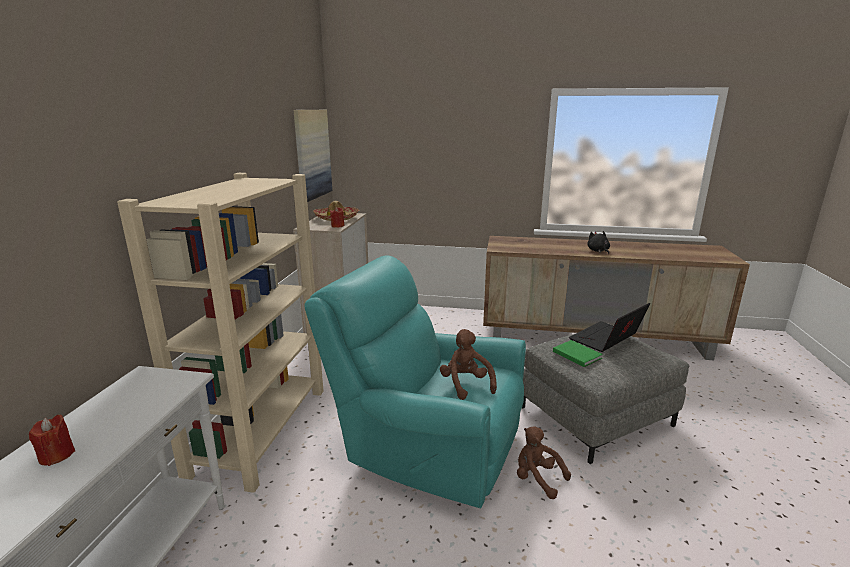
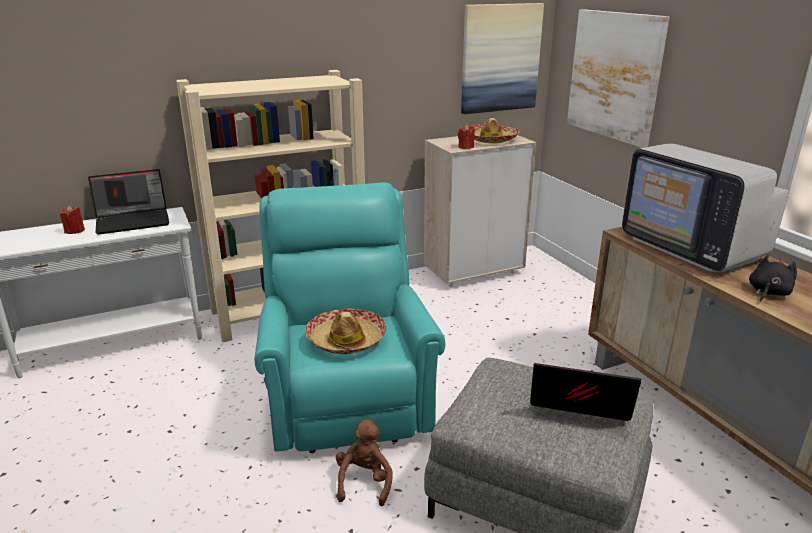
camera: 55 degrees right, 5 degrees up
brown plush toy [440,329,497,400] -> hat [305,308,386,354]
green book [553,340,603,367] -> none
none -> laptop [88,169,169,235]
none -> picture [567,9,669,148]
none -> television [622,143,788,272]

